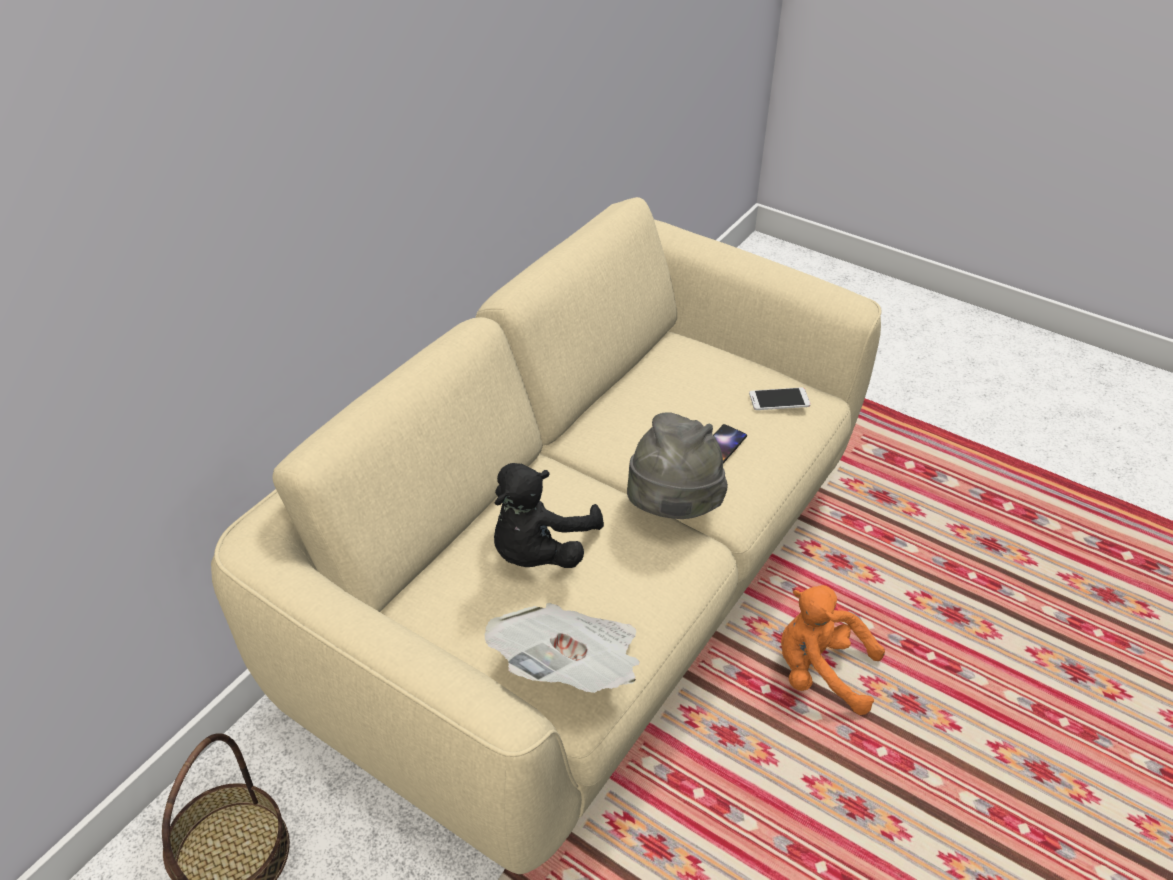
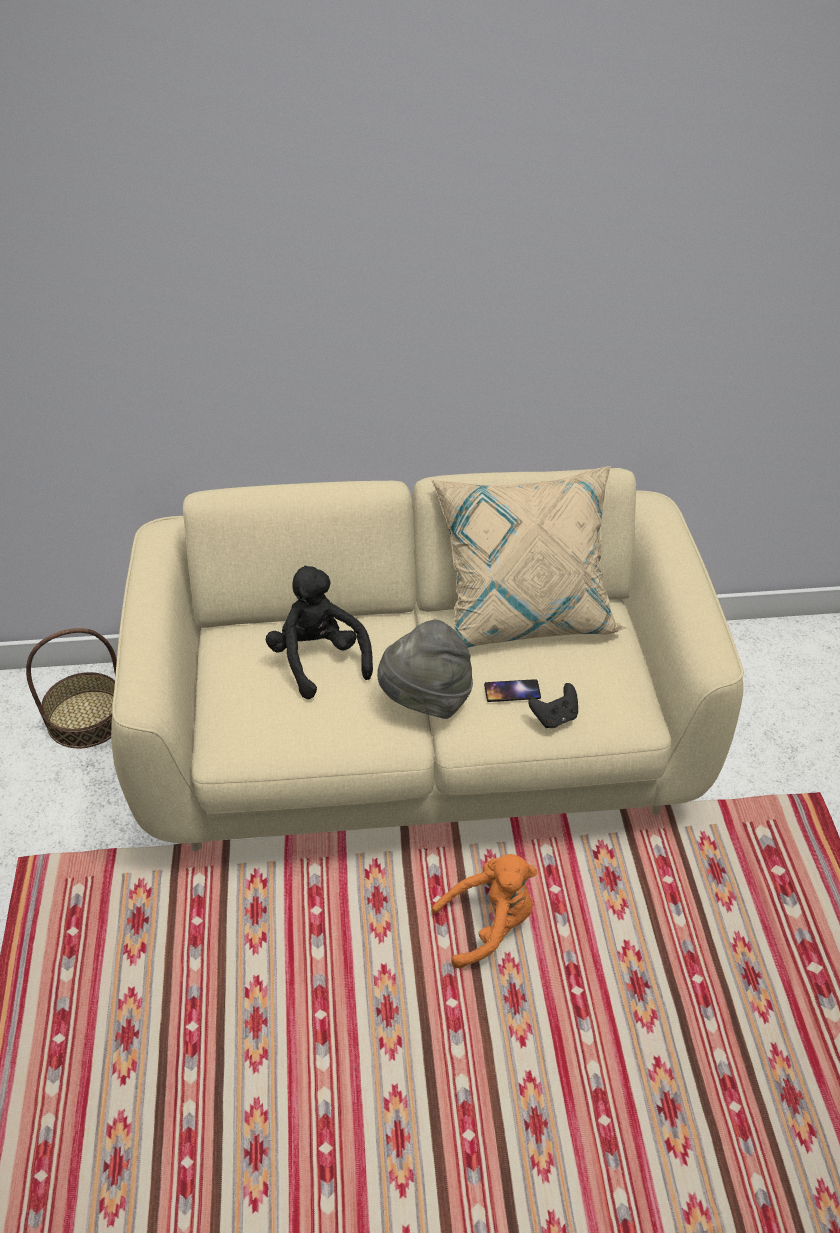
camera: 50 degrees right, 0 degrees up
newspaper [485,603,640,693] -> none
black plush toy [494,463,604,568] -> black plush toy turned 75 degrees clockwise [266,566,373,699]
phone [749,387,811,410] -> none
orange plush toy [781,585,885,715] -> orange plush toy turned 90 degrees clockwise [432,854,537,968]
none -> beige pillow [431,466,626,648]
none -> black game controller [528,683,578,728]

